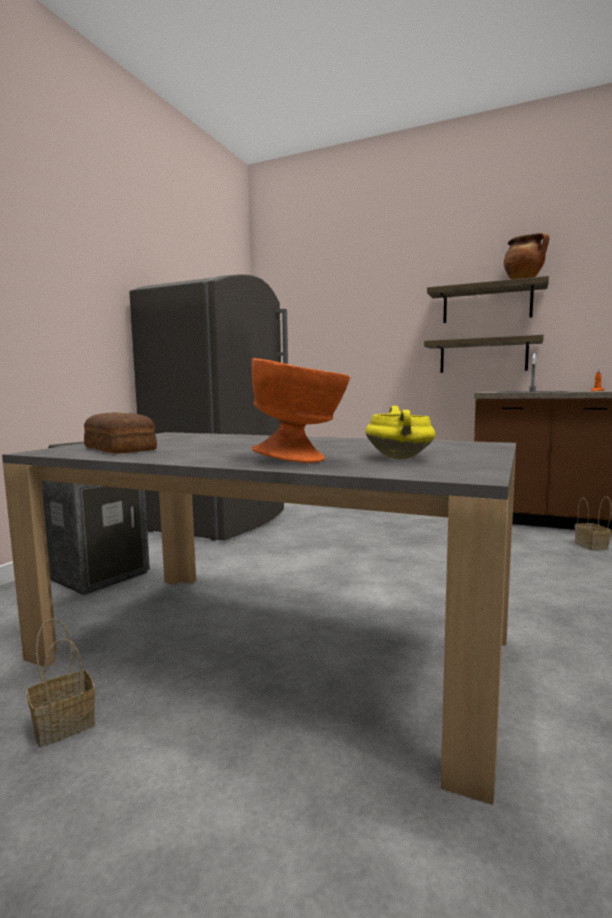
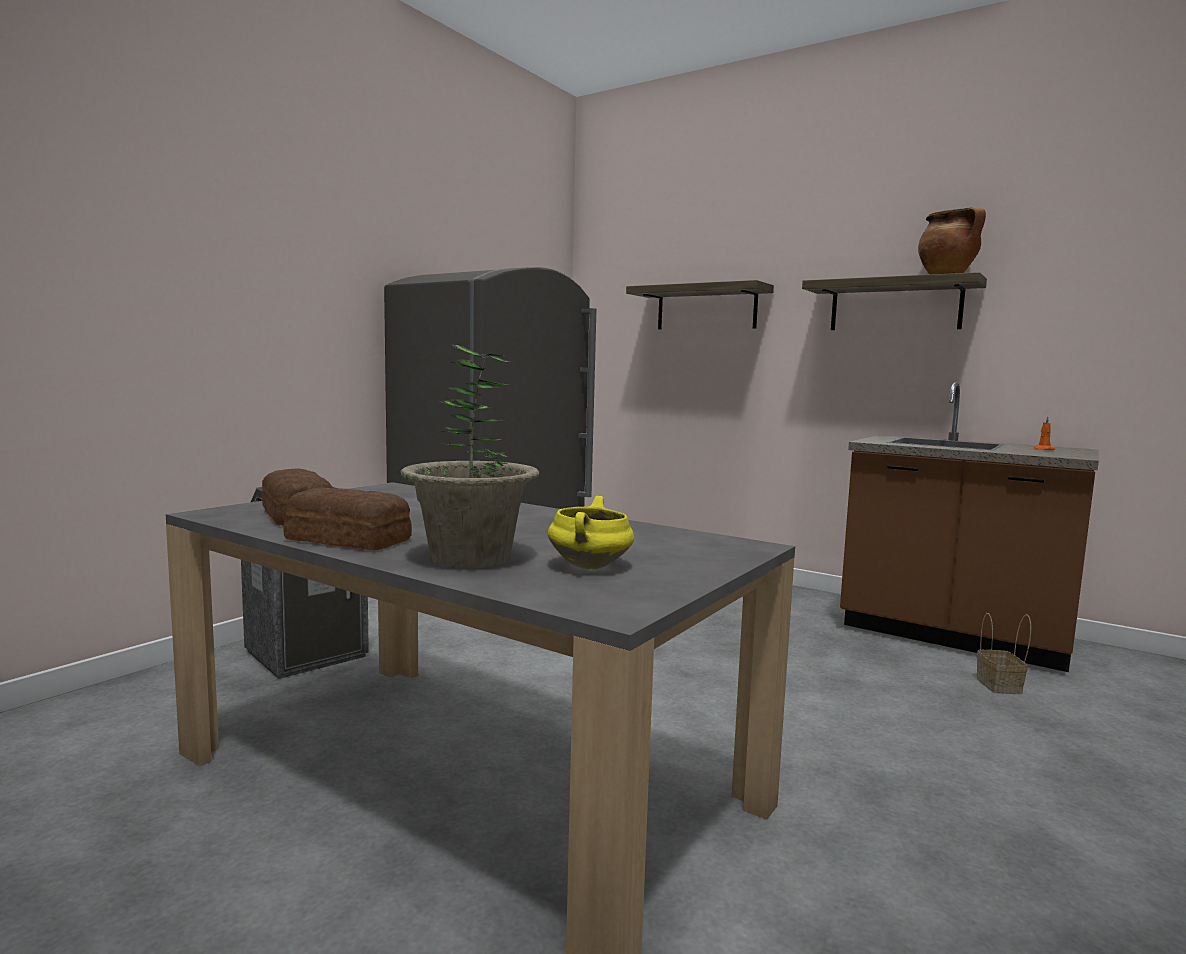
camera: 10 degrees right, 0 degrees up
basket [27,618,95,747] -> none
orange bowl [252,358,350,463] -> potted plant [401,345,539,569]
shelf [424,335,544,373] -> shelf moved to [626,280,774,329]
none -> bread [284,487,412,550]

